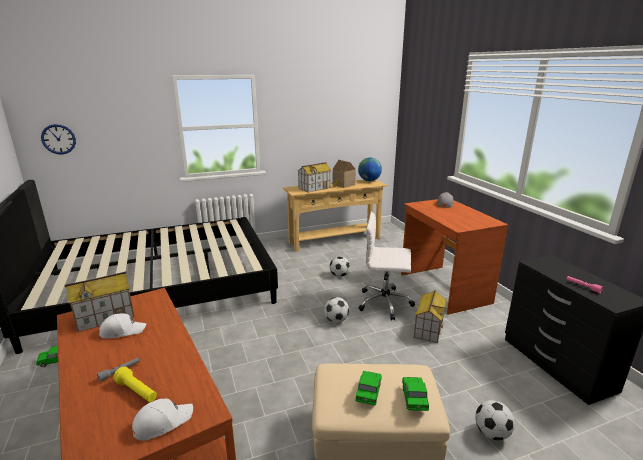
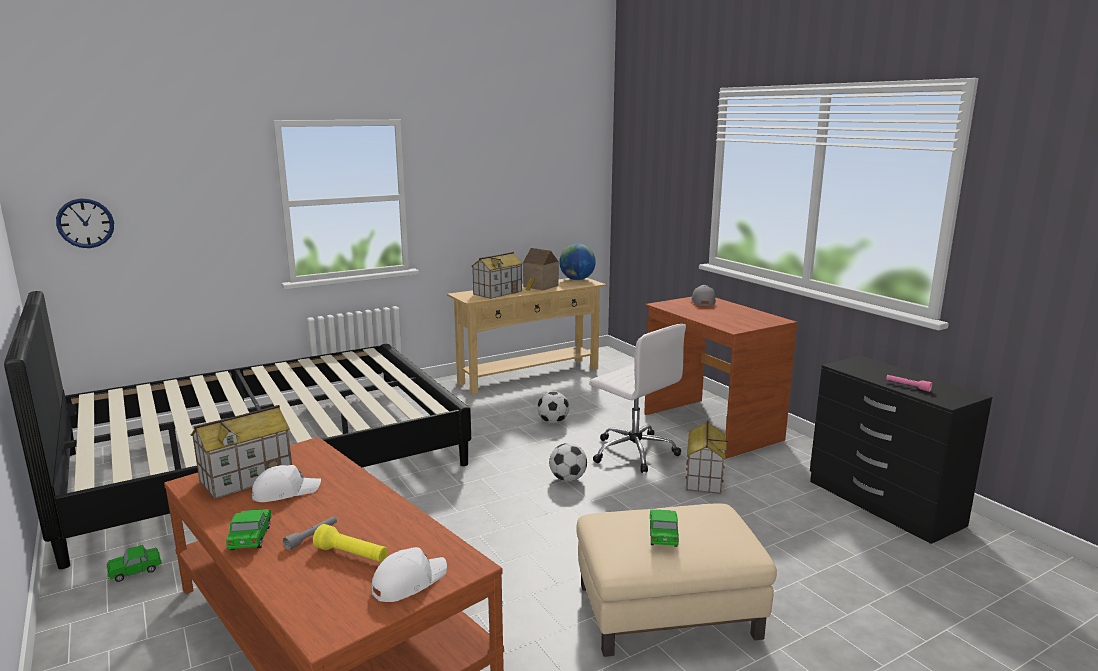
camera: 10 degrees left, 5 degrees down
white office chair [358,212,415,321] -> white office chair turned 135 degrees counterclockwise [589,324,686,473]
toy car [402,377,429,411] -> toy car moved to [226,509,272,550]
football [475,400,515,440] -> none

